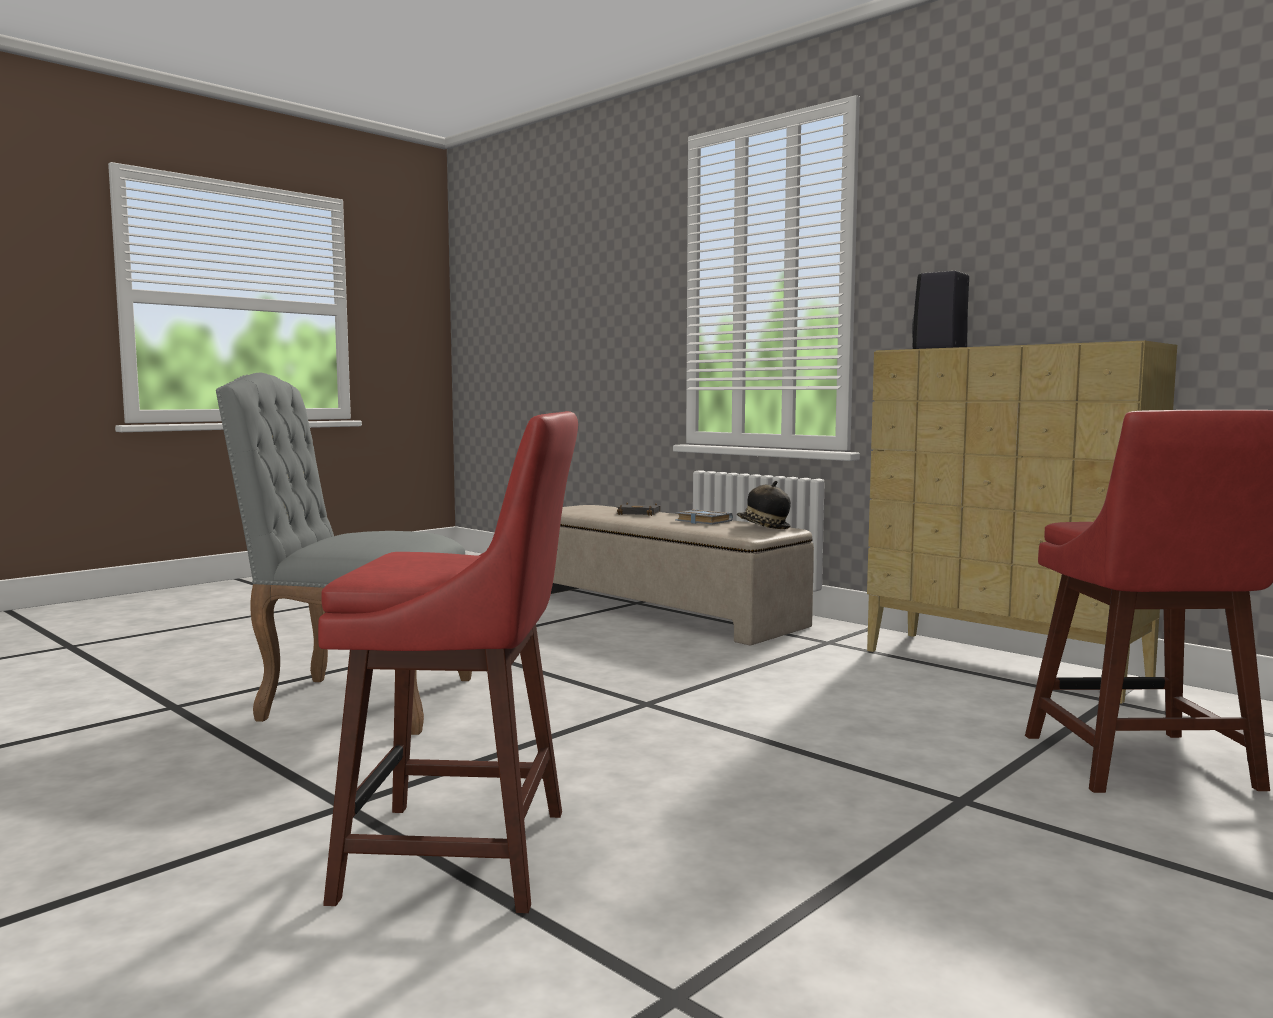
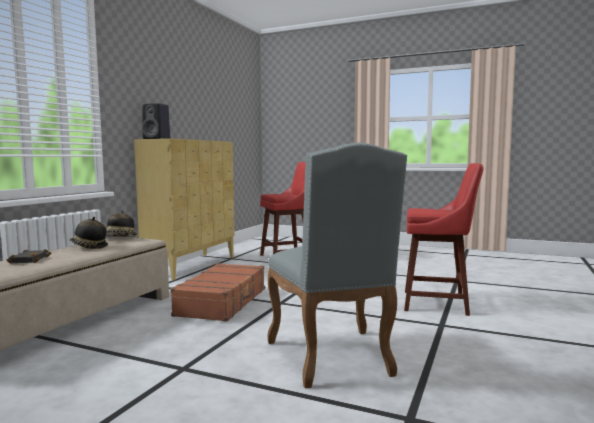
camera: 110 degrees left, 0 degrees up
red chair [318,411,578,913] -> red chair turned 120 degrees clockwise [404,163,484,316]
grey book [675,509,733,524] -> hat [70,217,108,249]
none -> brown suitcase [170,263,266,322]

